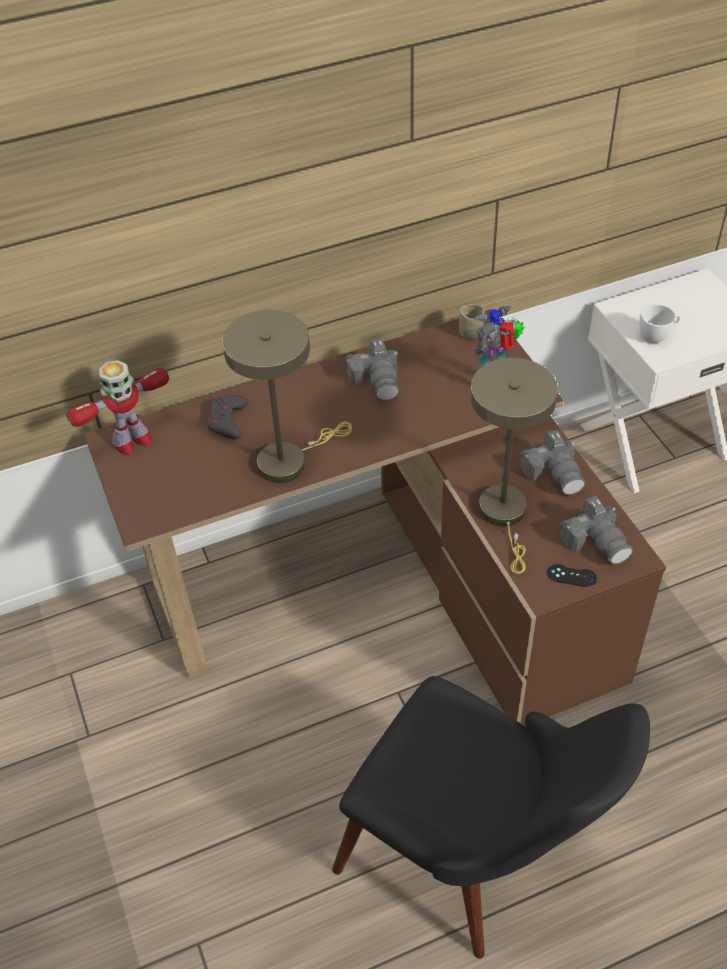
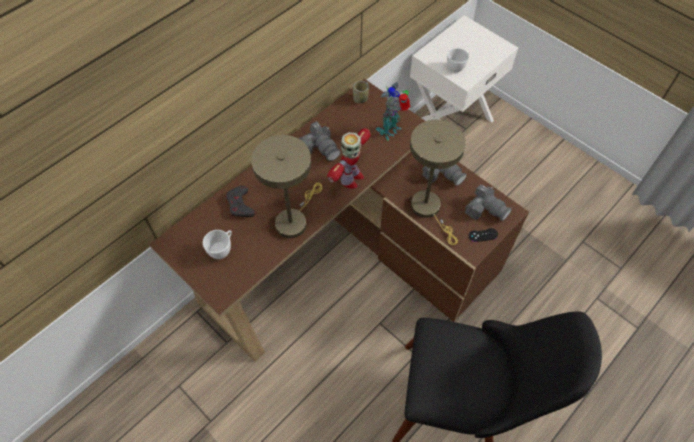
camera: 25 degrees left, 10 degrees up
toy robot [66,360,169,455] -> toy robot moved to [327,128,371,189]
none -> white cup [203,230,232,259]

